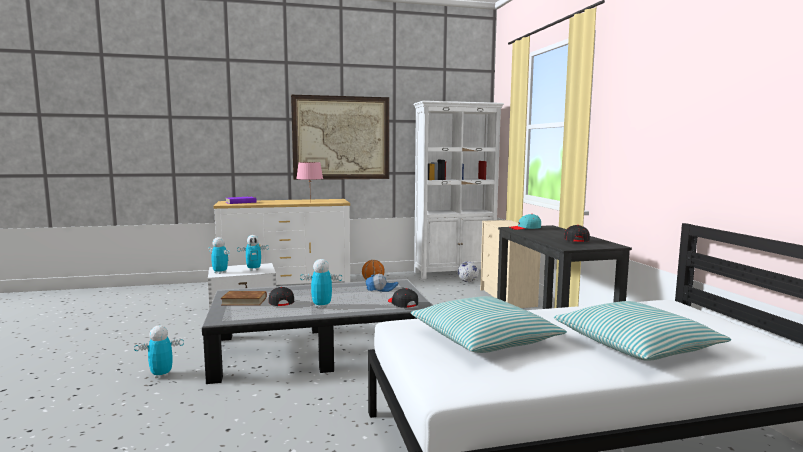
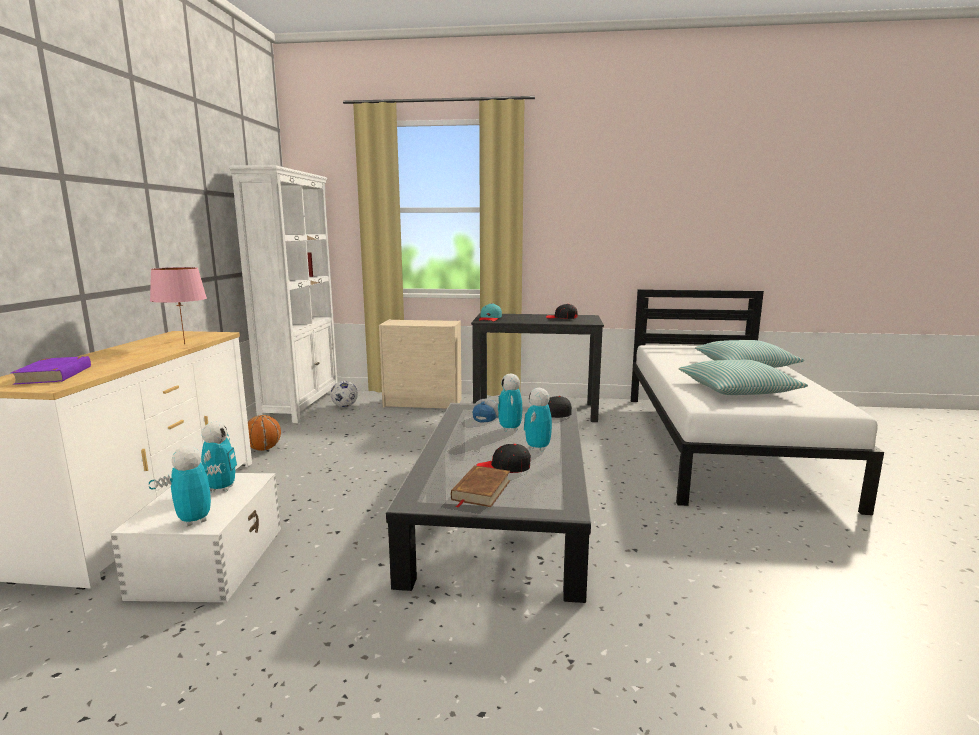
camera: 70 degrees left, 5 degrees up
toy robot [134,325,184,378] -> toy robot moved to [498,374,522,432]
picture [291,95,389,180] -> none

